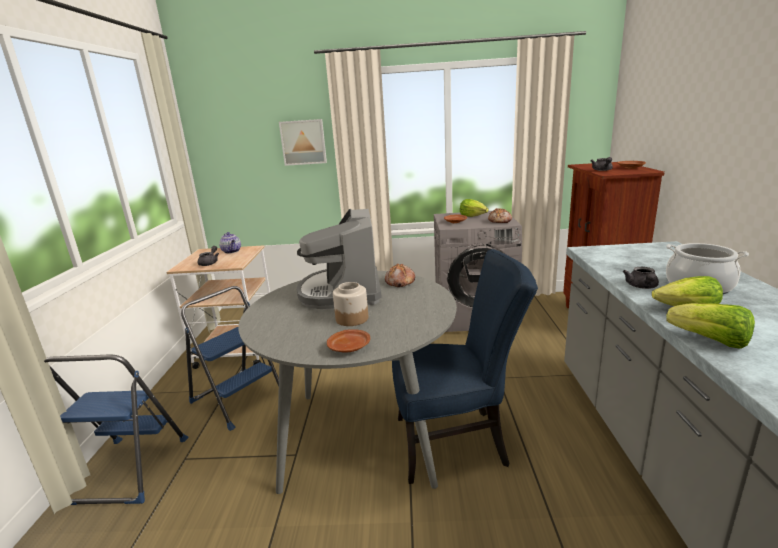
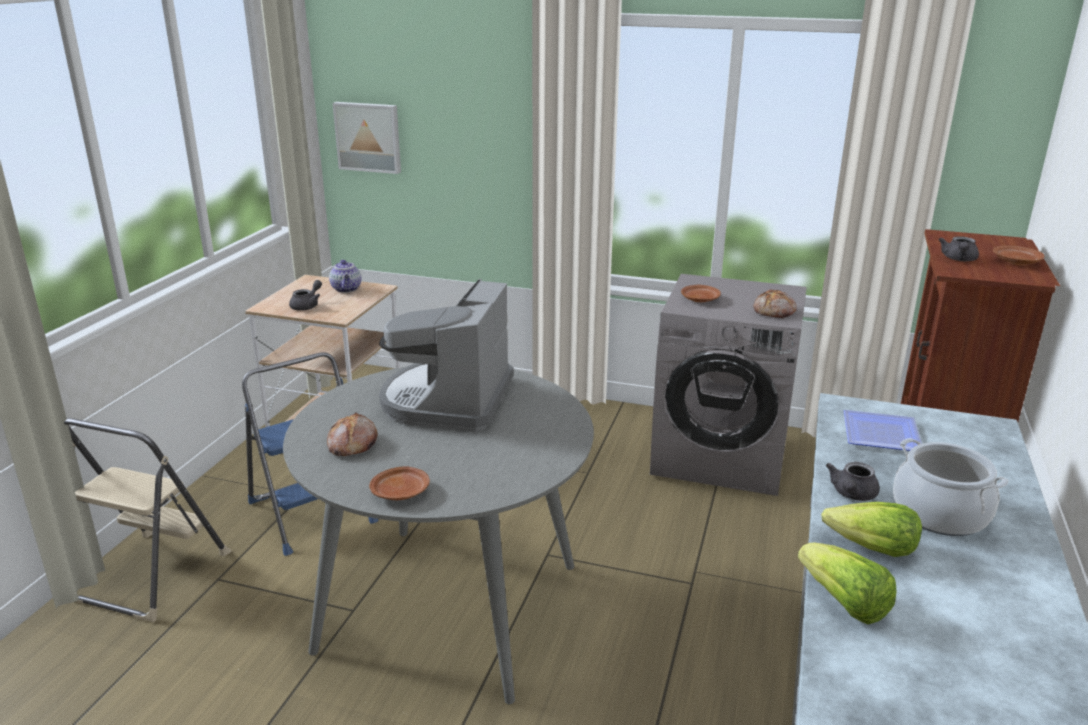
camera: 15 degrees right, 5 degrees up
blue step ladder [44,354,189,505] -> beige step ladder [64,418,232,622]
picture [279,119,327,166] -> picture moved to [333,102,401,174]
jar [333,282,368,326] -> none
bread [385,263,415,287] -> bread moved to [327,412,378,456]
blue chair [392,249,538,484] -> none
lettuce [460,199,489,217] -> none
none -> plate [843,410,922,451]

